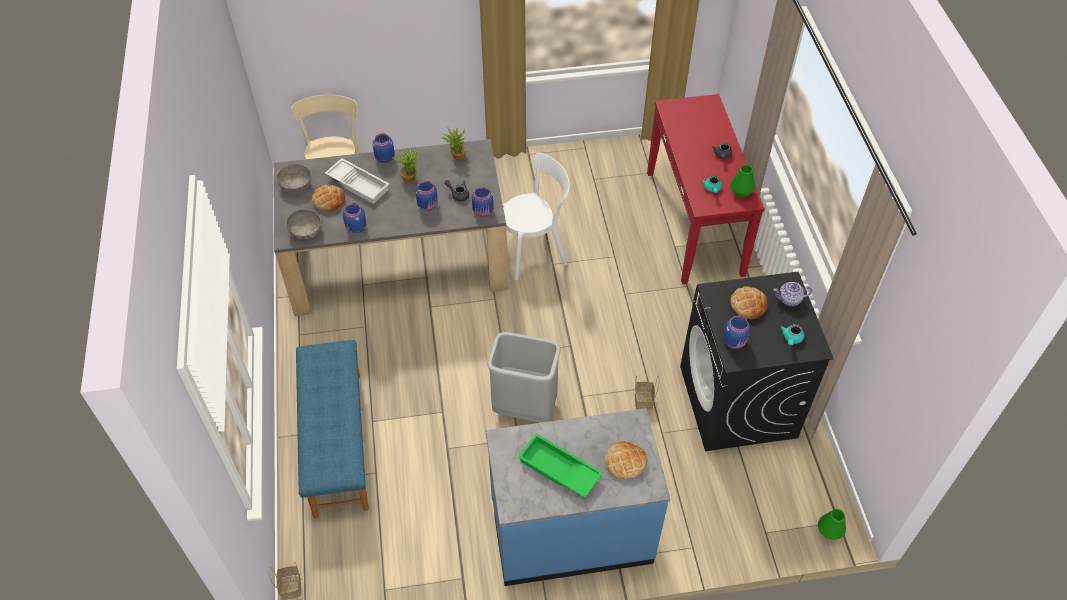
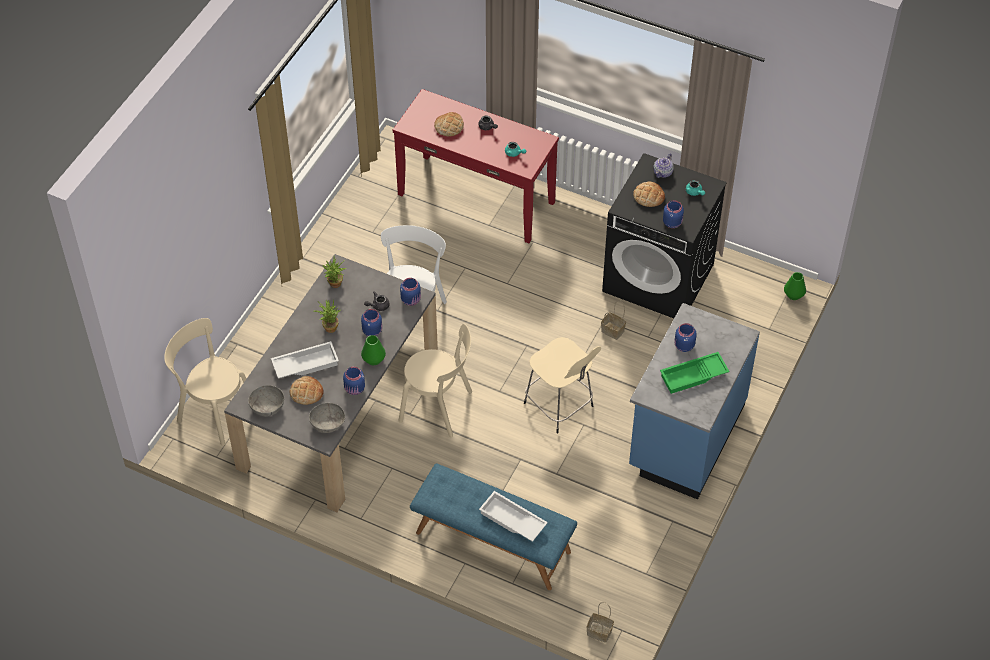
camera: 55 degrees left, 0 degrees up
blue jar [373,133,395,163] -> blue jar moved to [674,323,697,352]
grey trash can [487,332,561,422] -> beige stool [524,337,601,433]
bread [604,442,647,479] -> bread moved to [434,112,464,137]
green vase [730,165,755,198] -> green vase moved to [361,335,386,365]
none -> beige chair [398,324,472,438]
none -> white tray [479,491,548,542]

